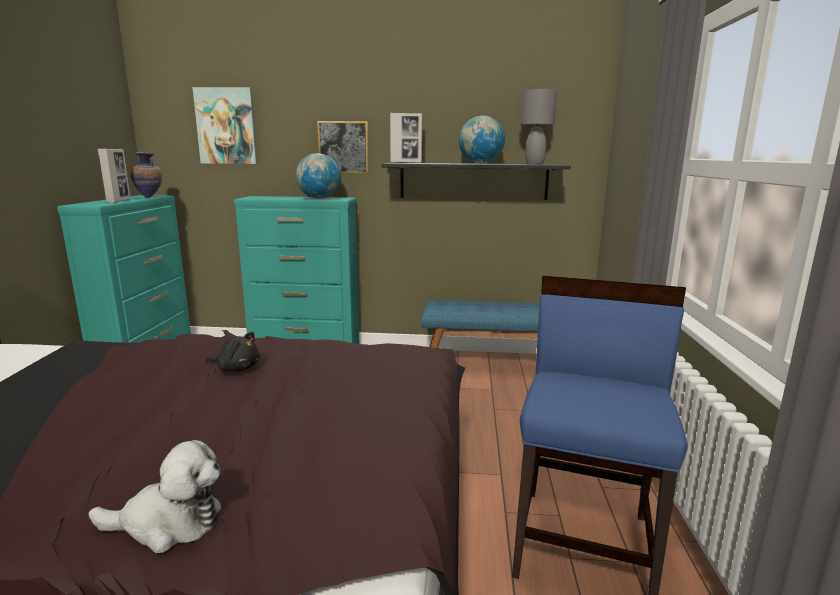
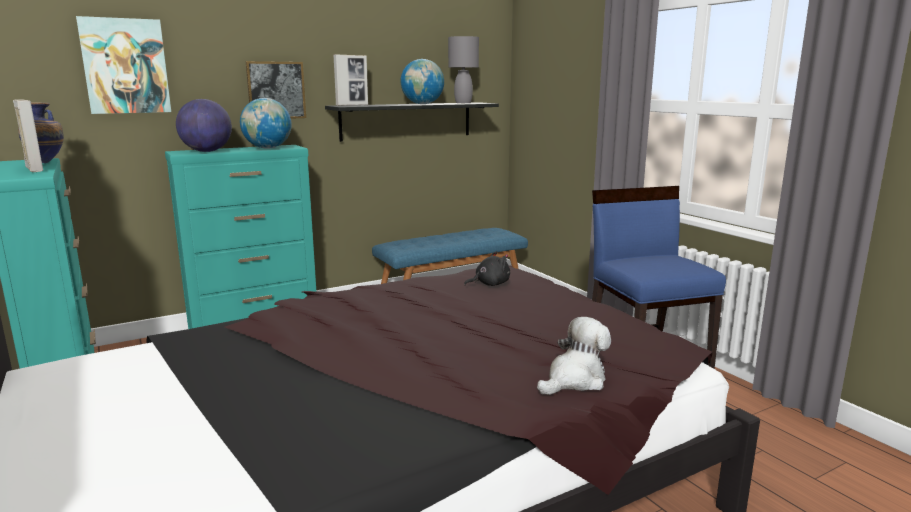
camera: 35 degrees left, 0 degrees up
black plush toy [206,332,260,372] -> black plush toy moved to [464,251,510,286]
none -> globe [176,99,232,152]

